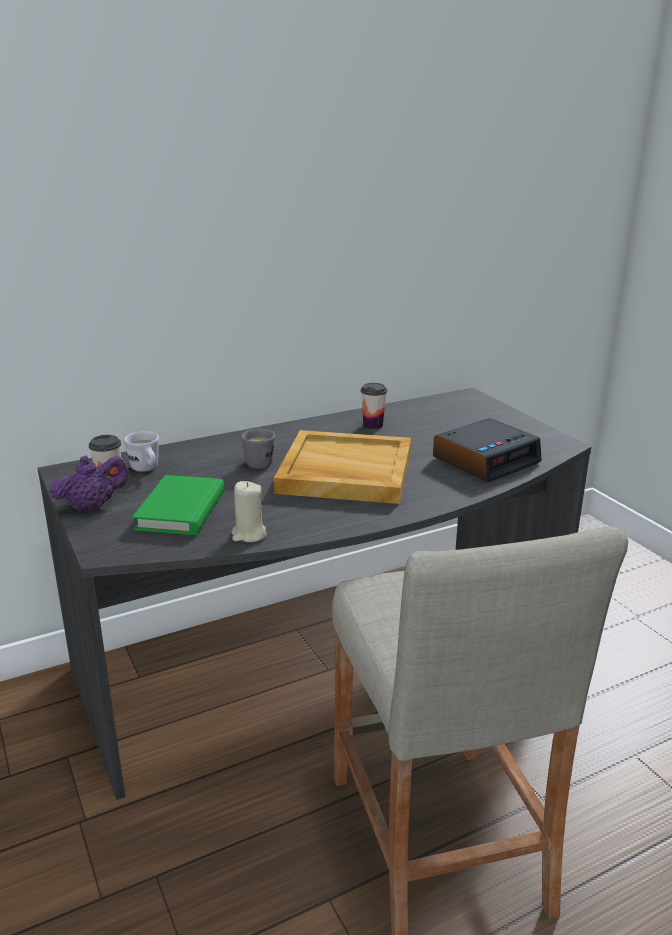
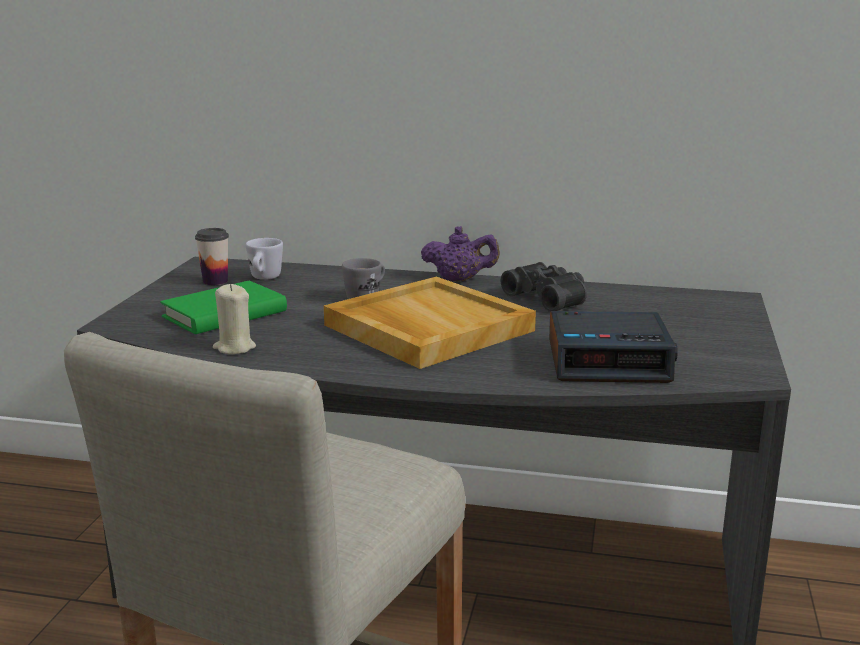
camera: 40 degrees right, 5 degrees down
purple teapot [49,456,129,512] -> purple teapot moved to [421,226,500,282]
cup [361,383,387,429] -> black binoculars [501,262,587,312]

